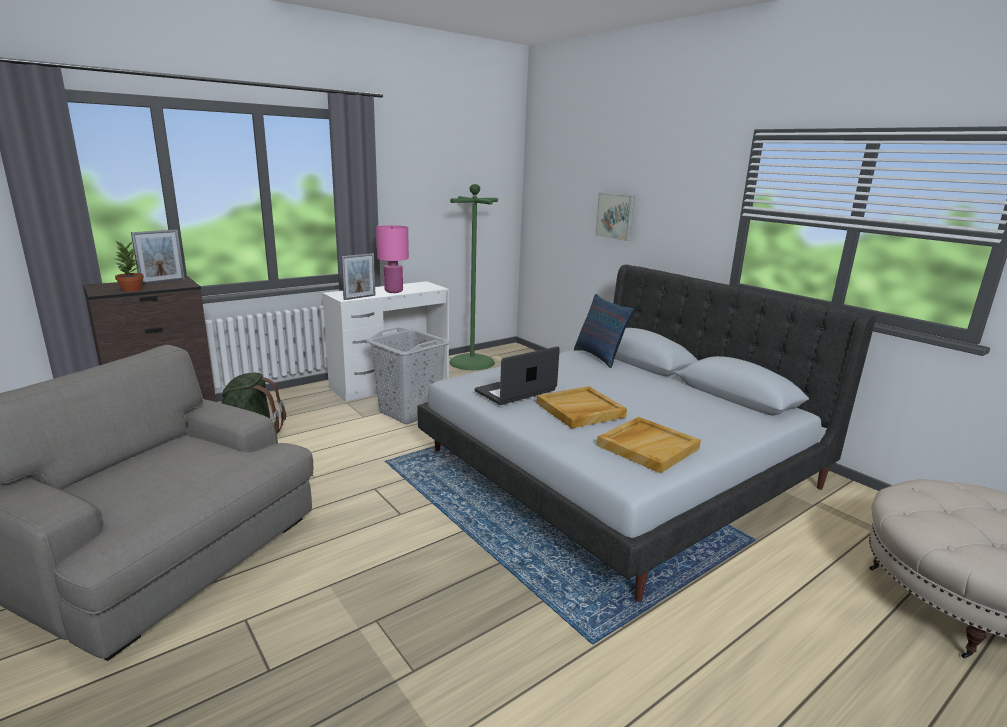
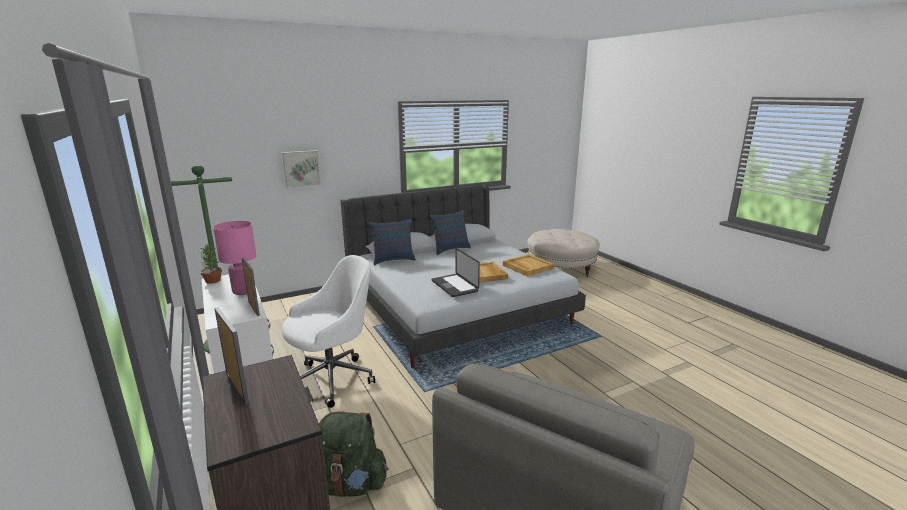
camera: 80 degrees left, 0 degrees up
potted plant [114,241,144,292] -> potted plant moved to [199,243,222,284]
grey laundry basket [365,327,451,424] -> white office chair [282,255,375,408]
none -> blue pillow [430,210,471,255]

